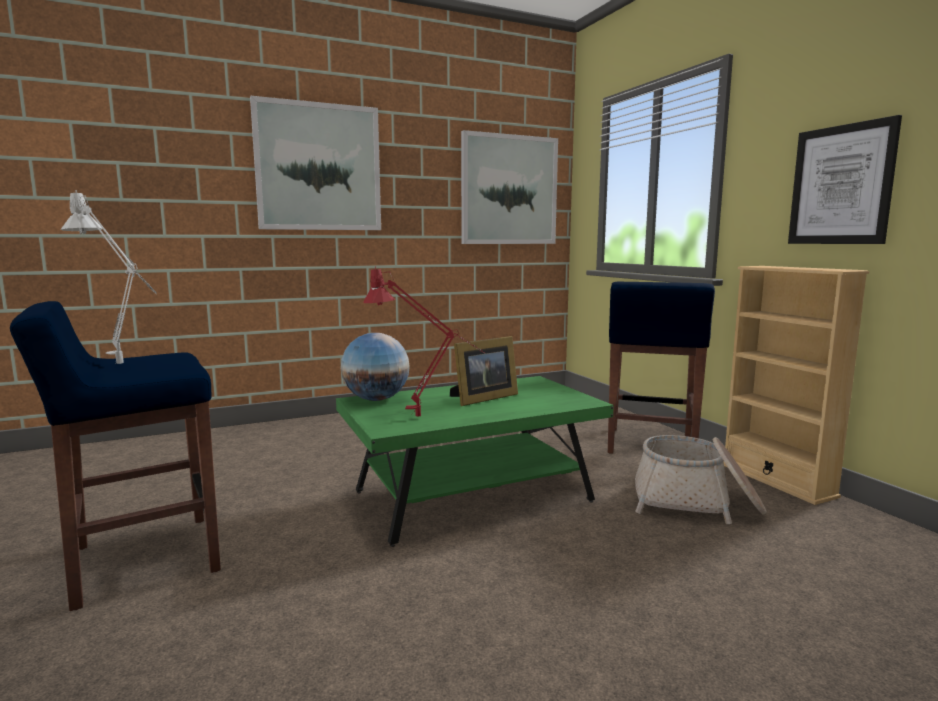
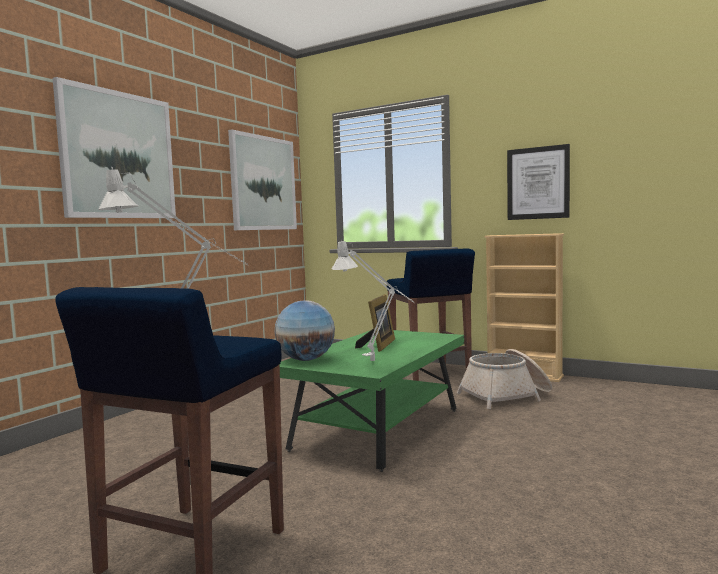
camera: 35 degrees left, 5 degrees down
red table lamp [363,266,485,416] -> grey table lamp [332,239,414,361]

